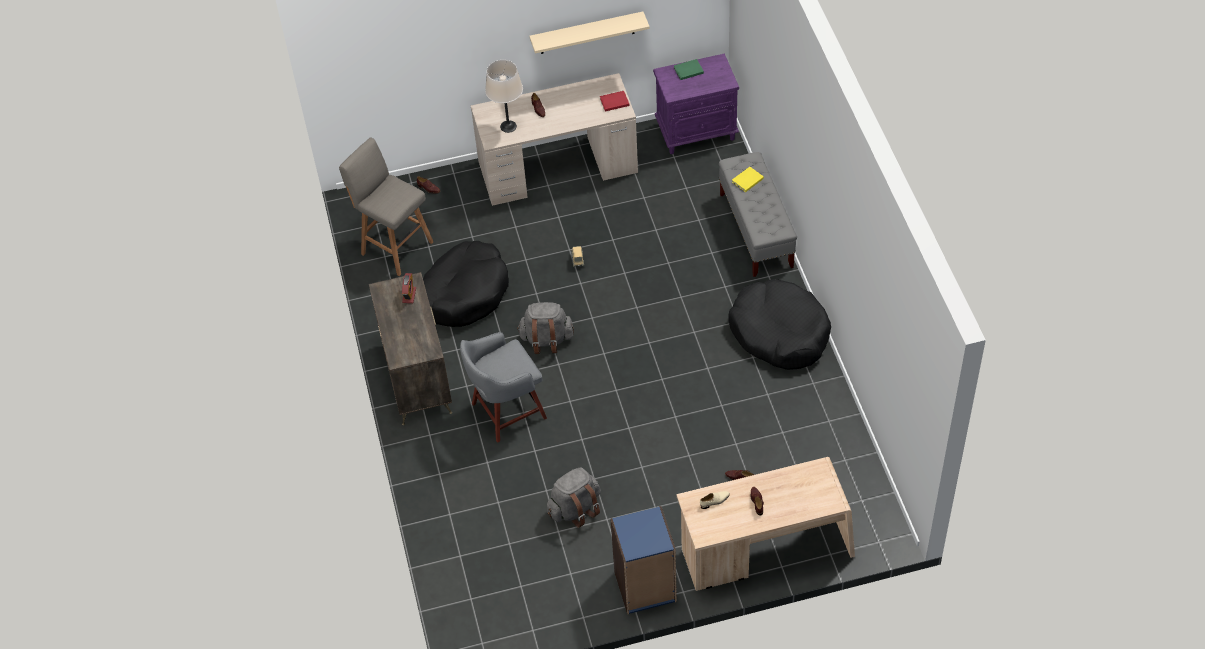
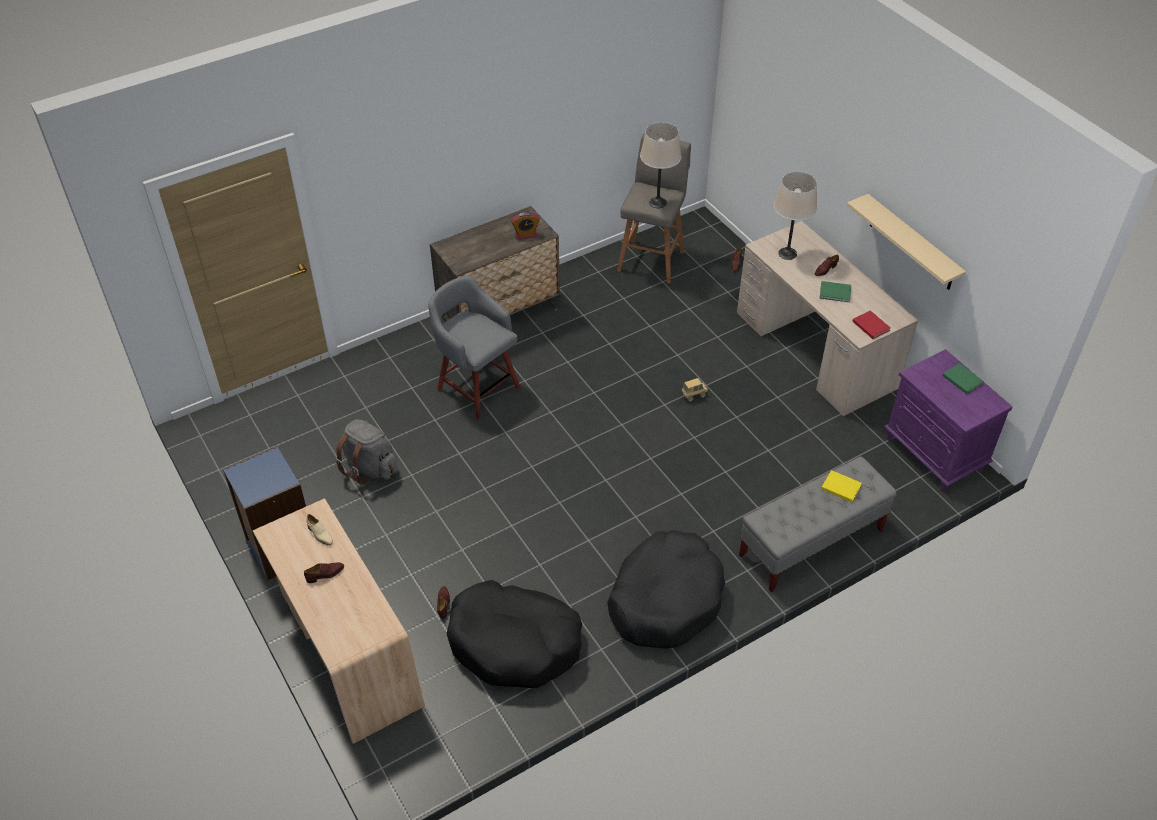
camera: 70 degrees right, 5 degrees down
black dog bed [423,241,509,327] -> black dog bed moved to [447,580,582,688]
grey backpack [517,302,574,354] -> none
none -> beige table lamp [640,122,682,208]
none -> green book [820,281,851,302]

